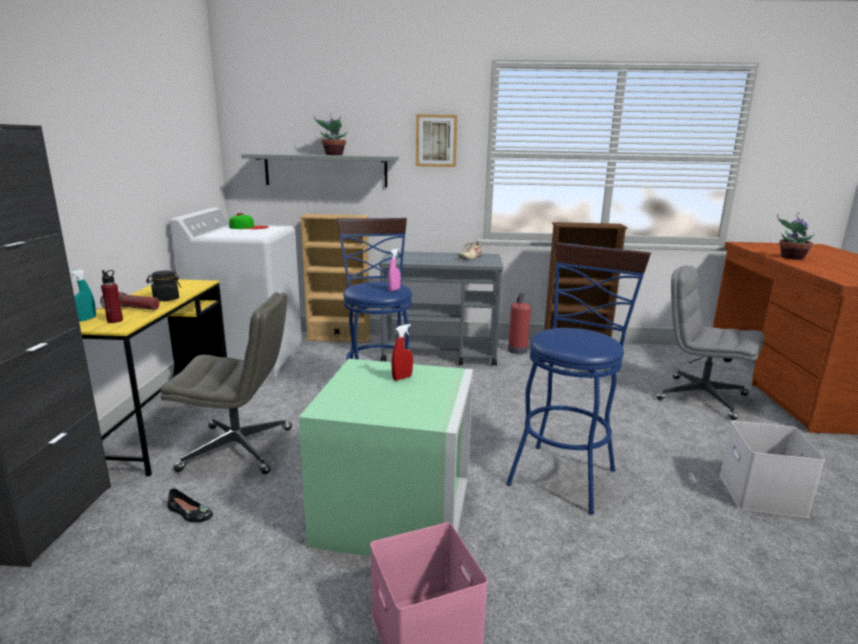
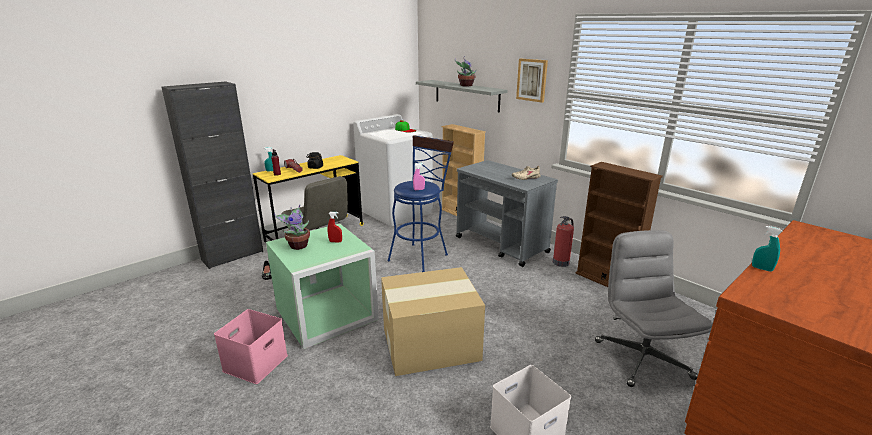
camera: 45 degrees right, 5 degrees up
blue stool [506,242,651,515] -> cardboard box [381,267,485,376]
potted plant [777,213,815,260] -> potted plant moved to [274,205,310,250]
none -> turquoise spray bottle [752,226,782,272]

